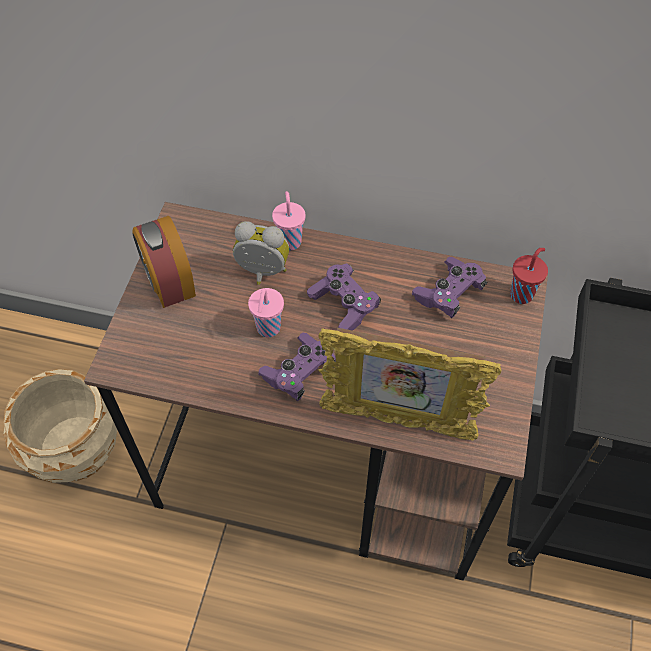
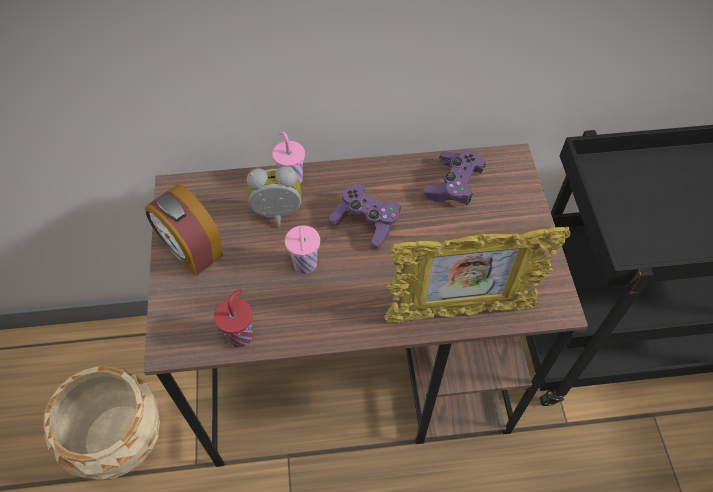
camera: 20 degrees left, 0 degrees up
purple game controller [258,333,336,401] -> none
red cup [510,248,548,304] -> red cup moved to [214,289,253,347]

